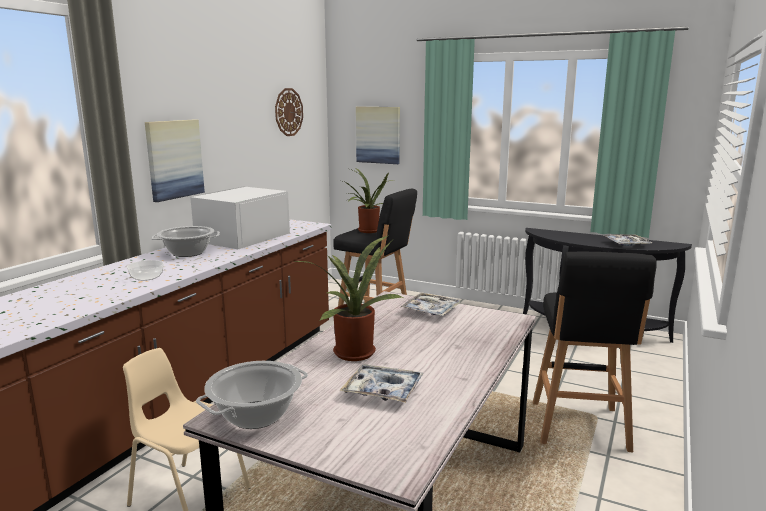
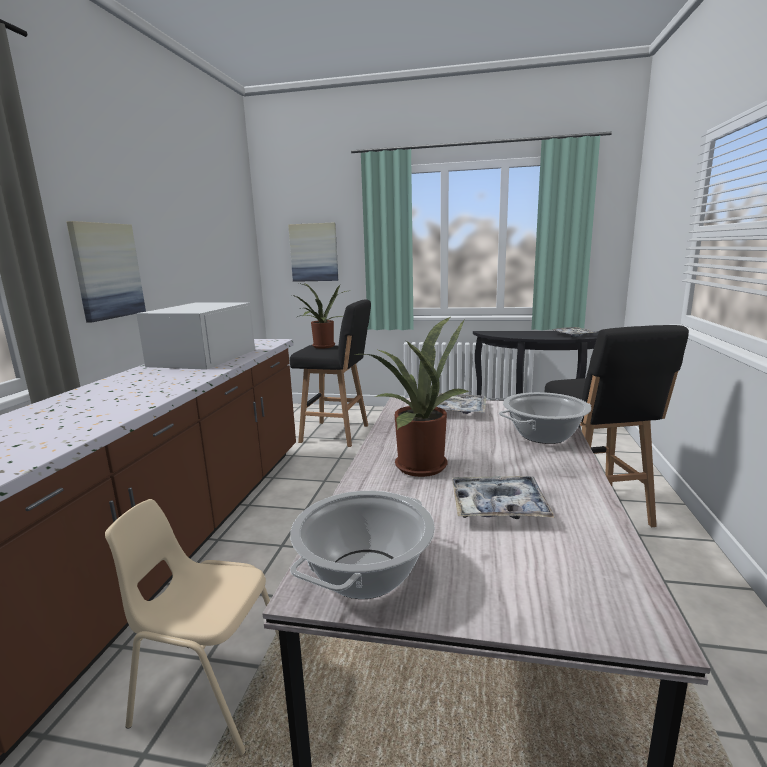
camera: 15 degrees left, 0 degrees up
bowl [127,260,164,281] -> none
cooking pot [151,226,220,257] -> cooking pot moved to [499,392,591,444]
wall clock [275,88,303,136] -> none

